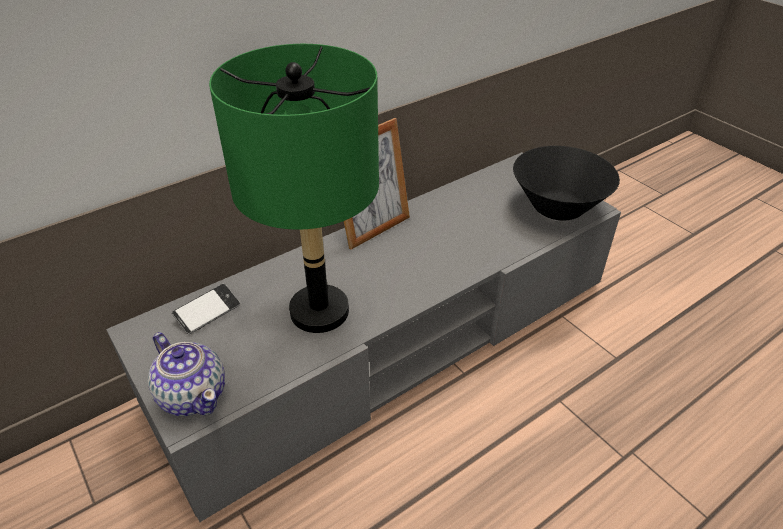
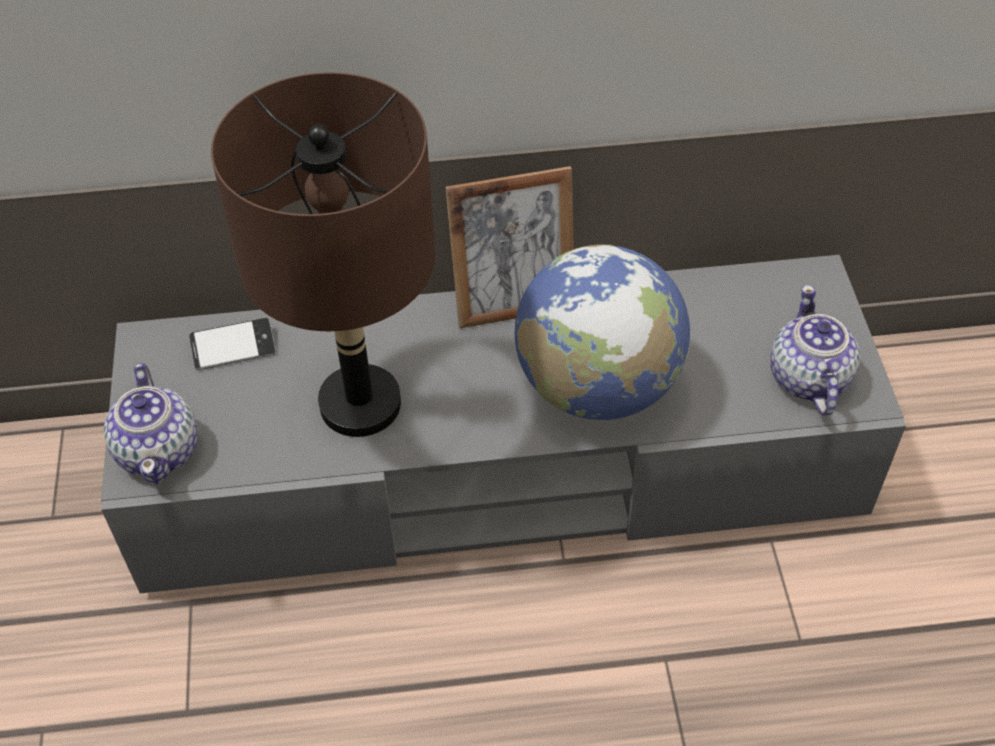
camera: 30 degrees right, 10 degrees up
green table lamp [209,44,379,333] -> brown table lamp [211,72,435,437]
black bowl [513,146,620,221] -> teapot [770,285,860,416]
none -> globe [514,245,690,420]

